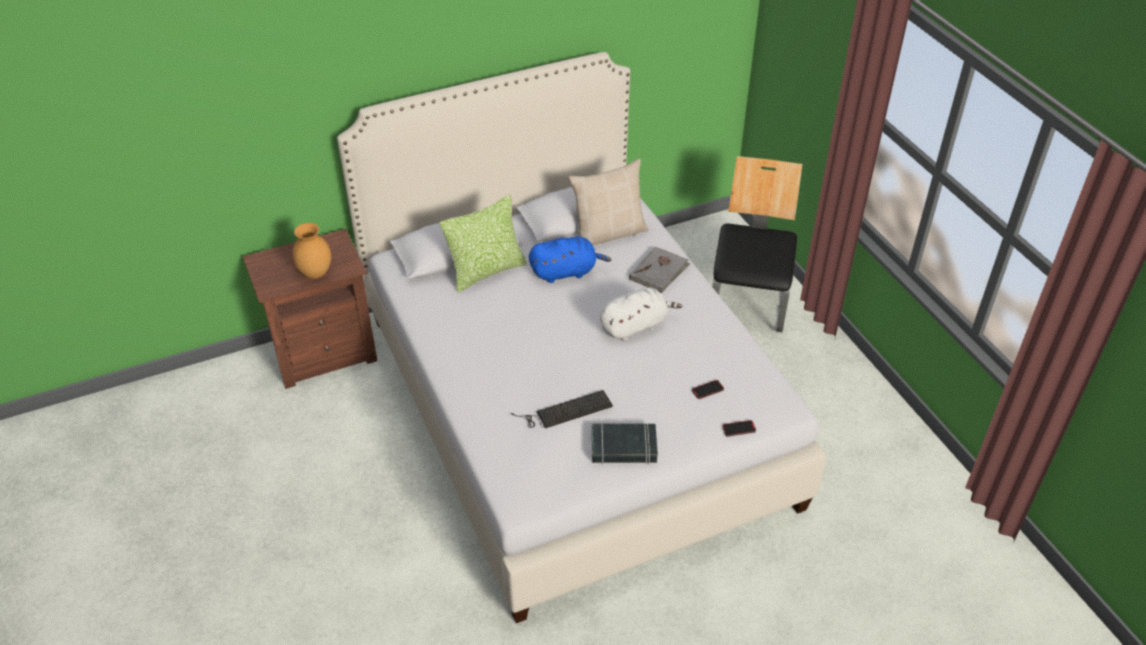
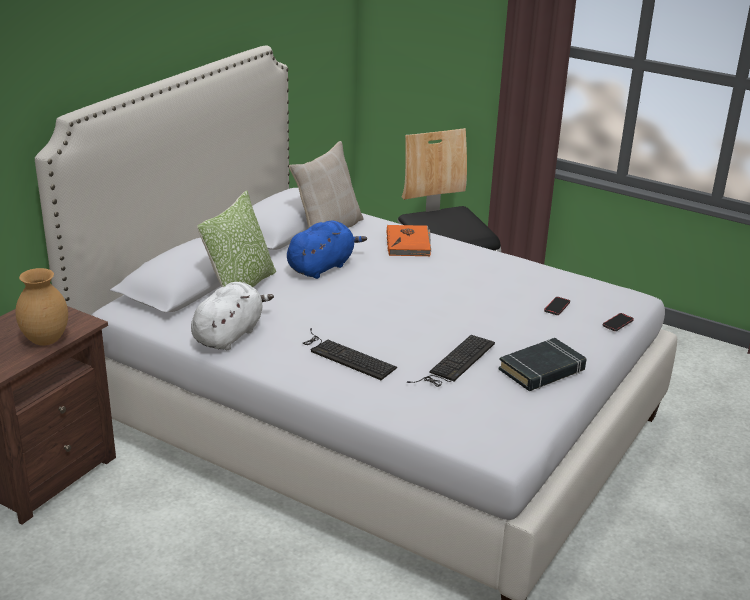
camera: 35 degrees left, 15 degrees down
white plush toy [600,287,682,341] -> white plush toy moved to [191,282,274,350]
grey book [629,247,690,293] -> orange book [386,225,431,256]
none -> keyboard [303,328,397,380]

